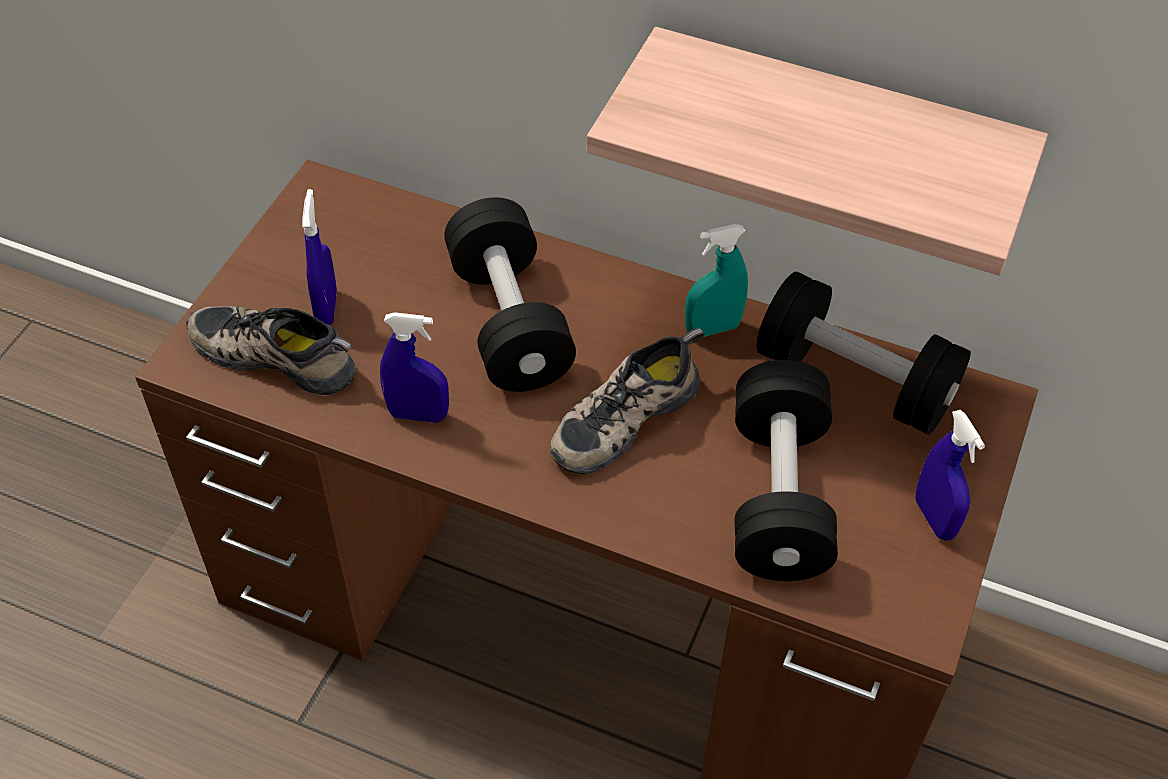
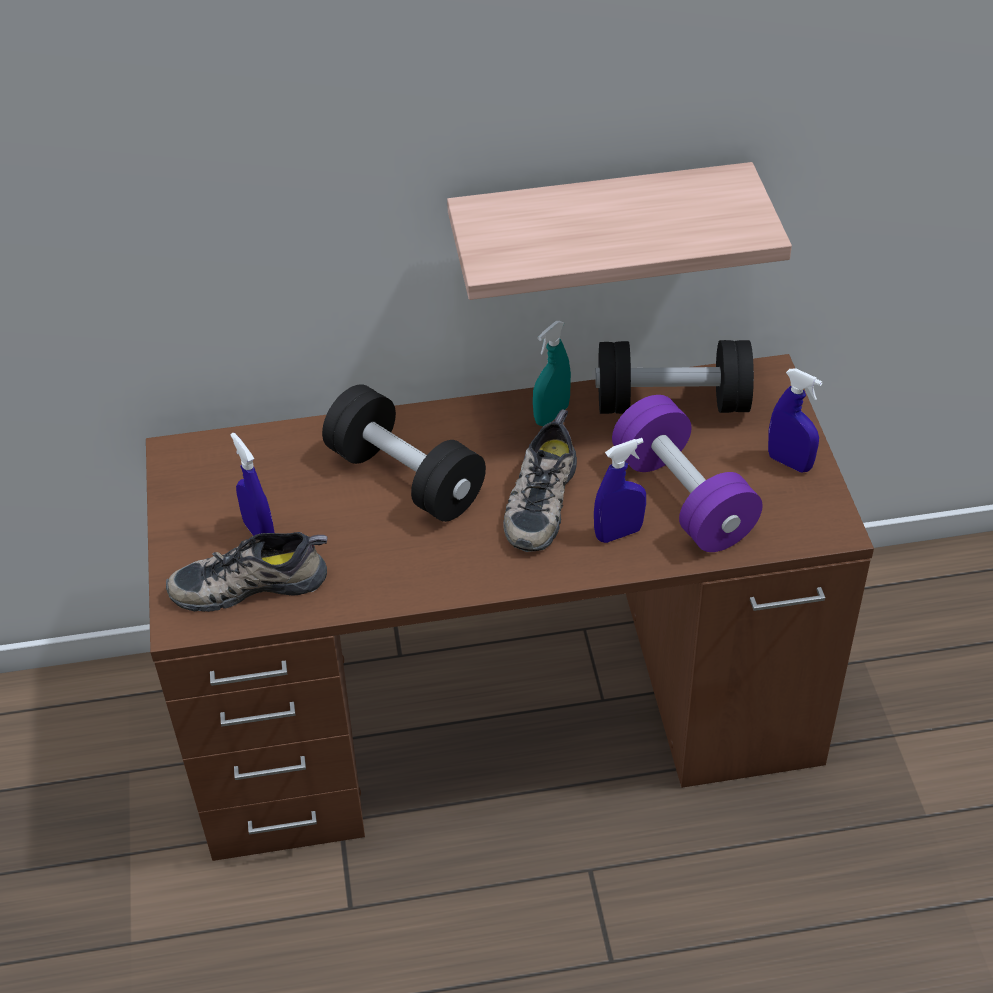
camera: 30 degrees left, 5 degrees down
blue spray bottle [380,312,449,423] -> blue spray bottle moved to [594,438,646,543]
black dumbbell [735,360,838,581] -> purple dumbbell [612,395,763,552]

